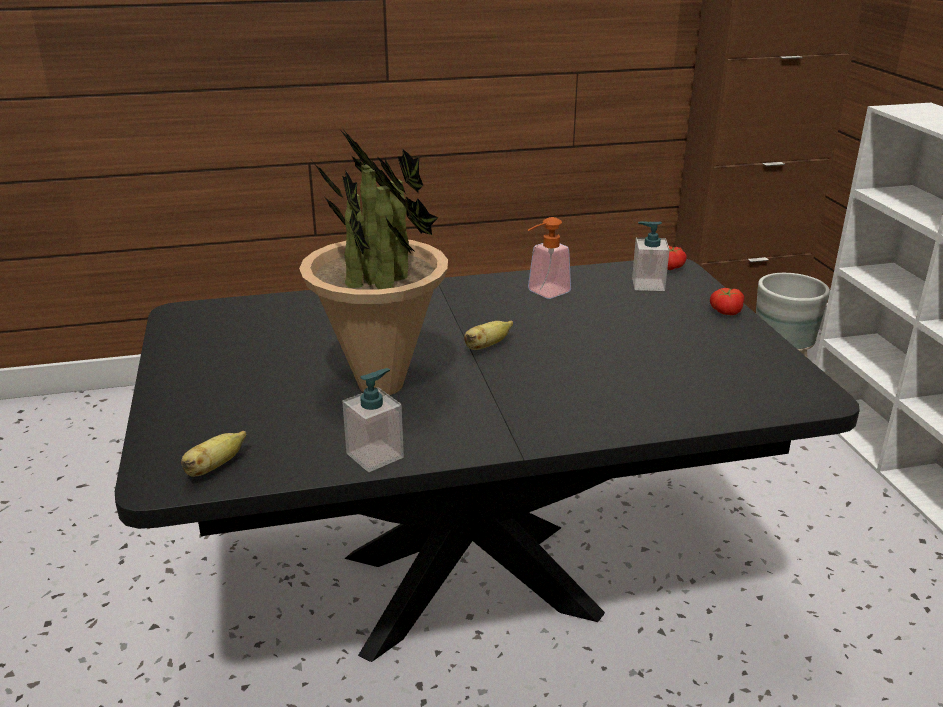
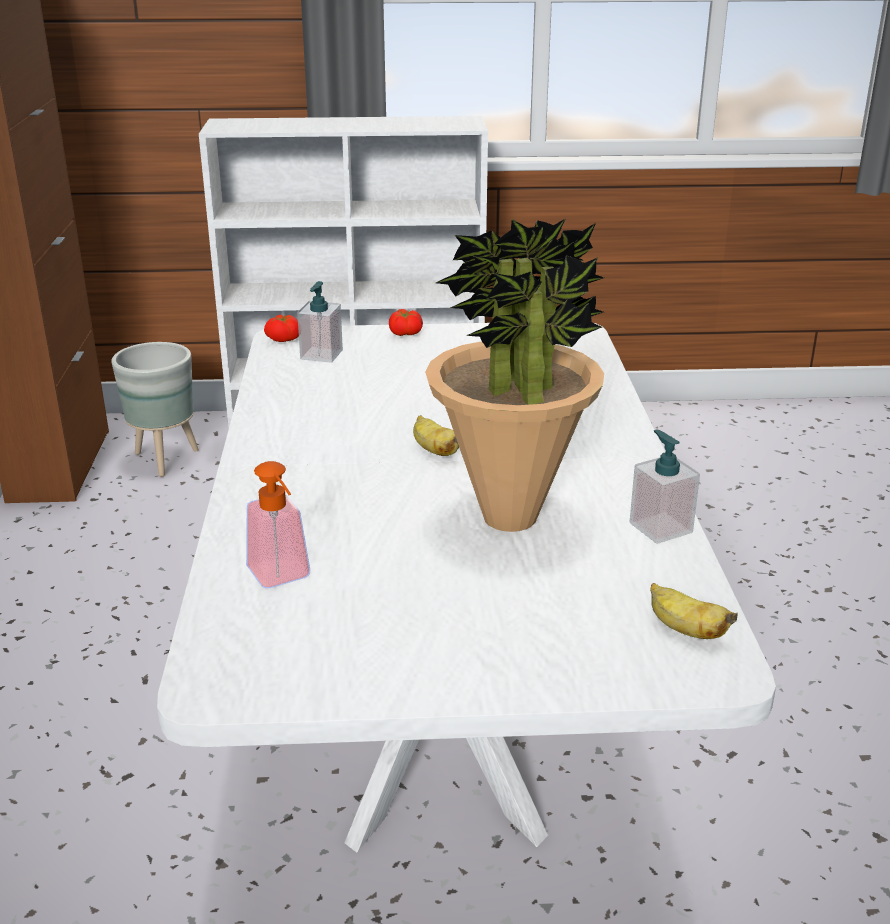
camera: 80 degrees left, 0 degrees up
black dining table [115,259,860,662] -> white dining table [157,323,776,853]
soap dispenser [528,217,571,299] -> soap dispenser moved to [246,461,310,588]

